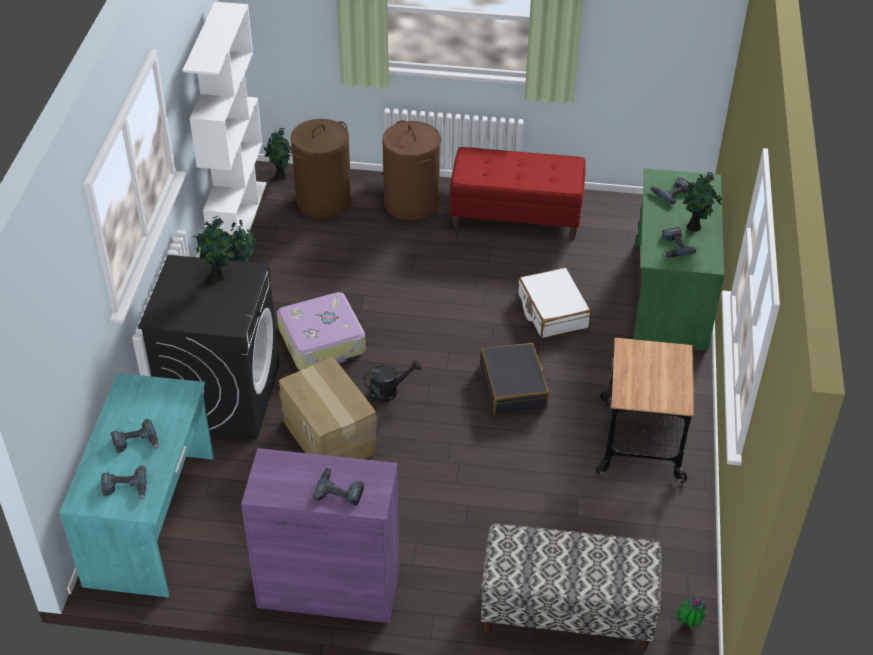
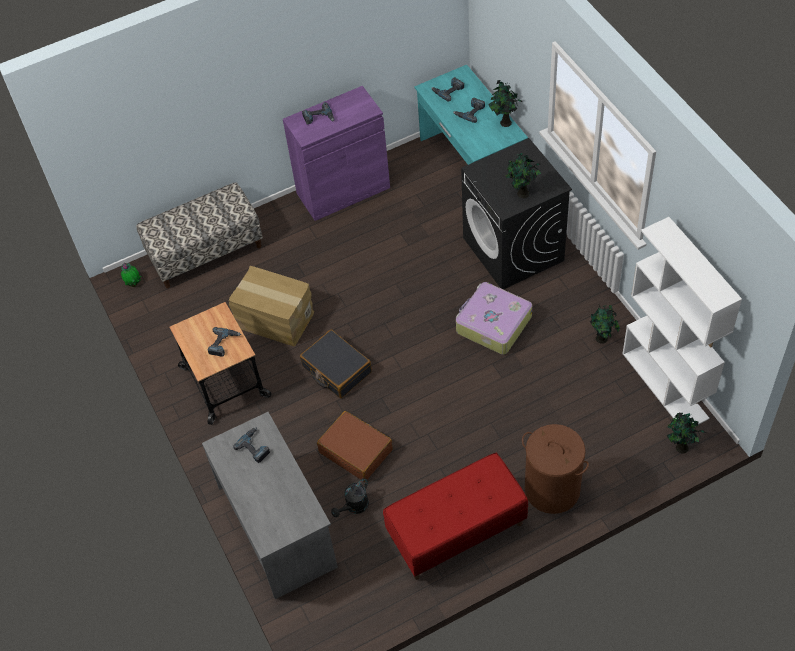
camera: 150 degrees right, 10 degrees up
cardboard box [279,357,377,459] -> cardboard box moved to [229,266,314,346]
brown laundry basket [291,119,352,218] -> none
black watering can [364,360,421,402] -> black watering can moved to [331,478,369,517]
white suitcase [518,267,591,338] -> brown suitcase [317,411,393,482]
green desk [633,168,724,351] -> grey desk [202,412,338,599]
power drill [649,177,689,205] -> power drill moved to [208,327,241,357]
potted plant [682,172,722,232] -> potted plant moved to [488,80,523,127]

